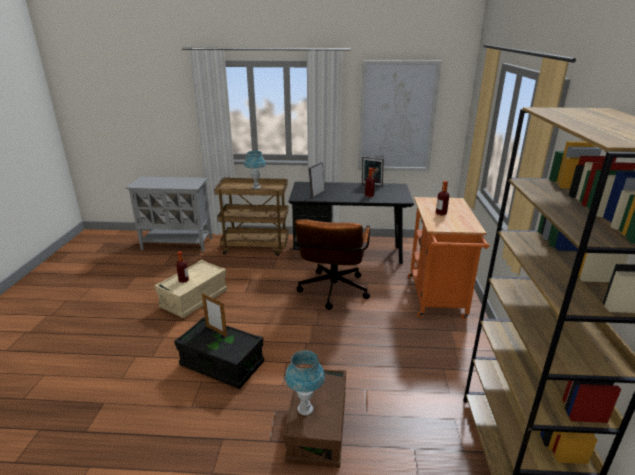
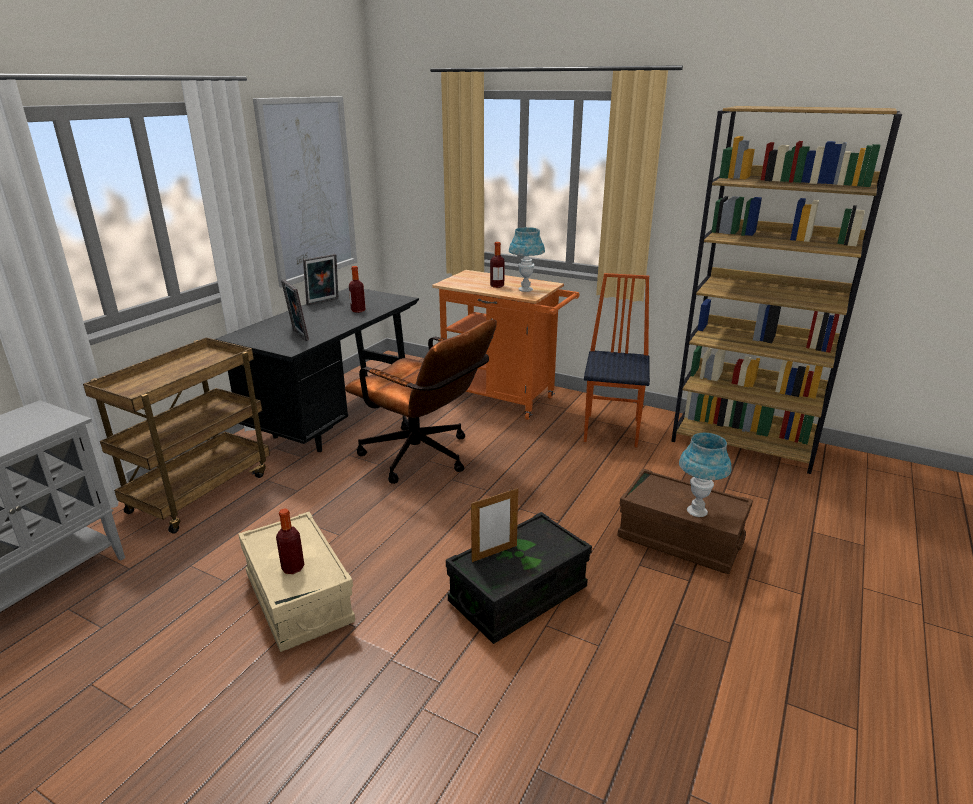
camera: 65 degrees left, 0 degrees up
blue table lamp [244,151,266,189] -> blue table lamp moved to [509,227,545,292]
none -> chair [584,273,650,447]

